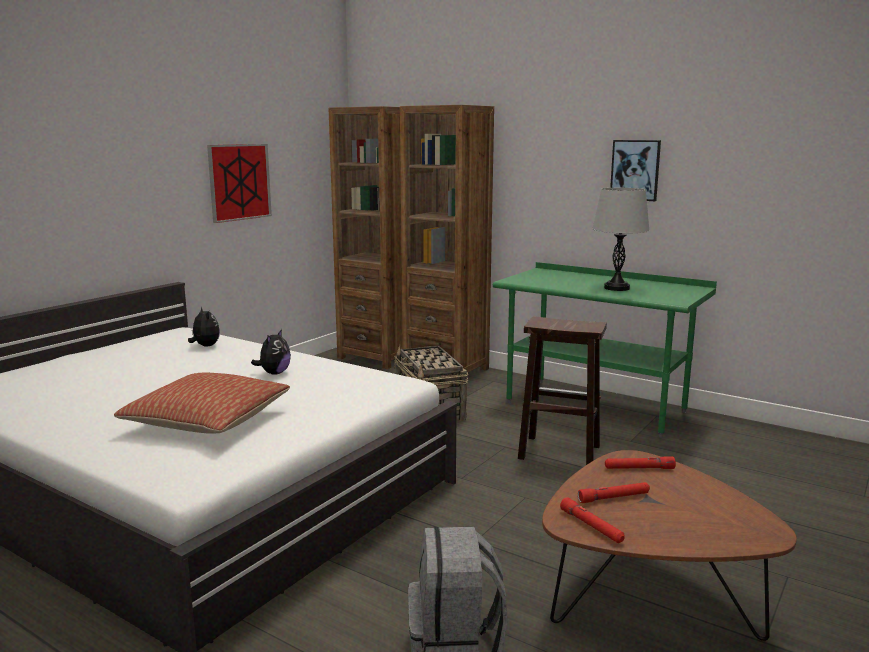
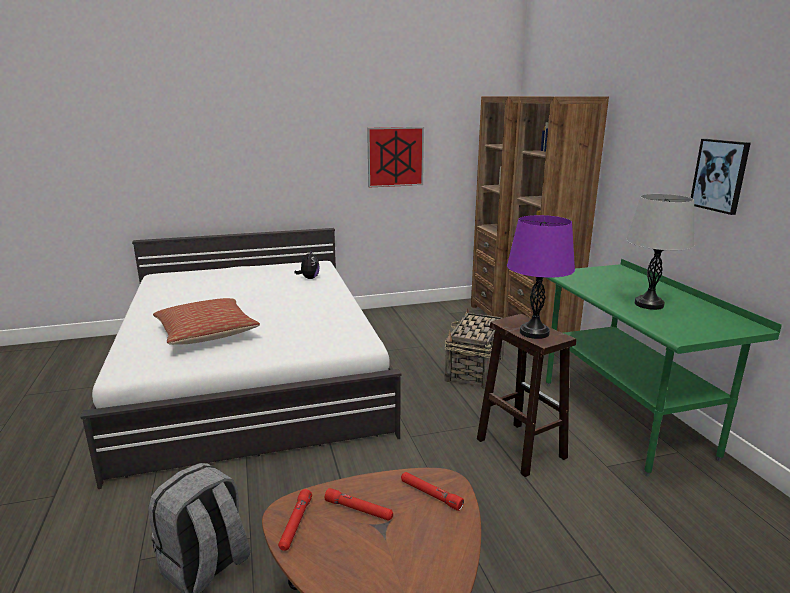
camera: 40 degrees right, 5 degrees up
plush toy [251,329,291,375] -> none
none -> purple table lamp [507,215,575,339]

